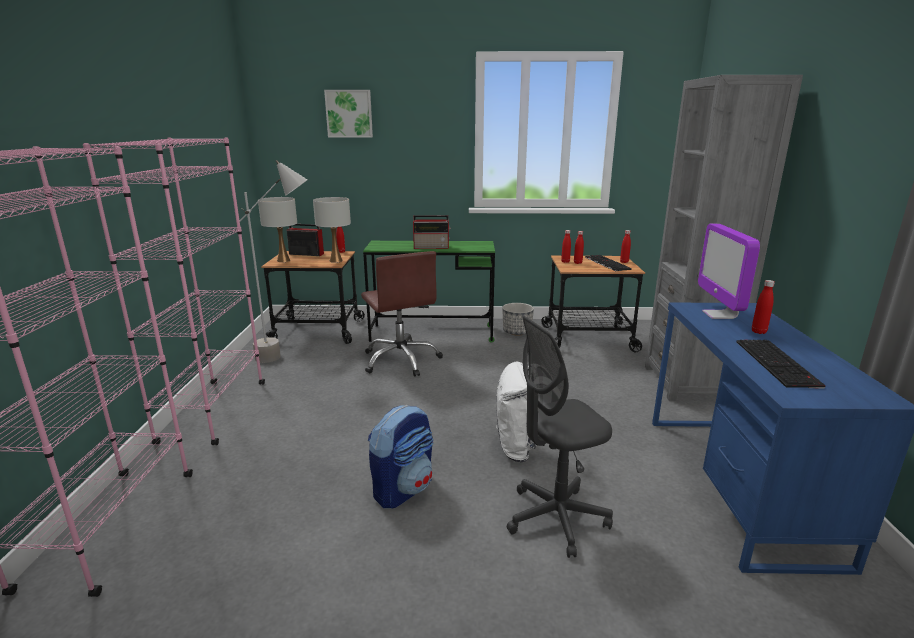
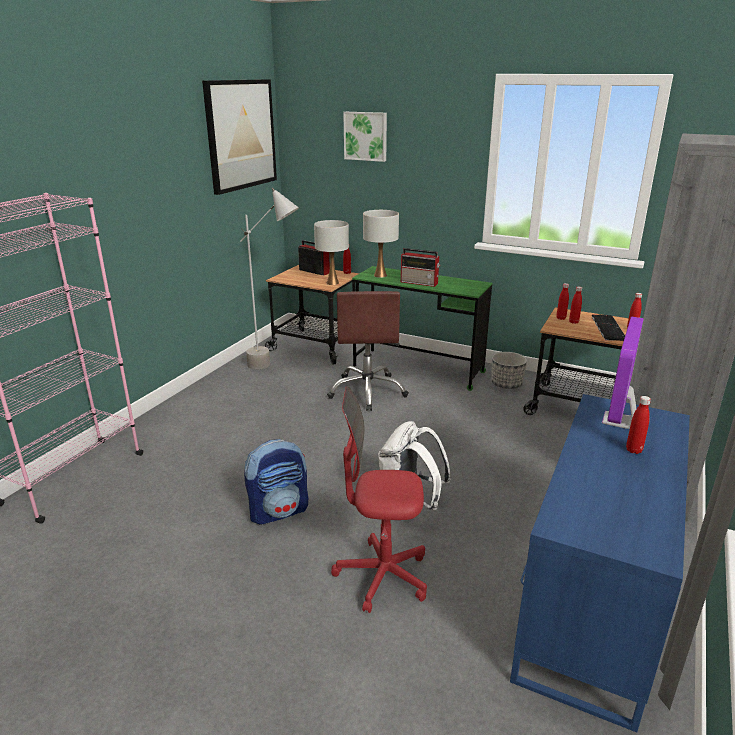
camera: 25 degrees right, 5 degrees up
pink bookcase [83,137,265,445] -> none
white table lamp [258,197,297,262] -> white table lamp moved to [363,210,399,278]
grey office chair [507,315,613,558] -> red office chair [331,387,427,613]
keyboard [736,340,826,389] -> none
none -> picture [202,79,277,195]

